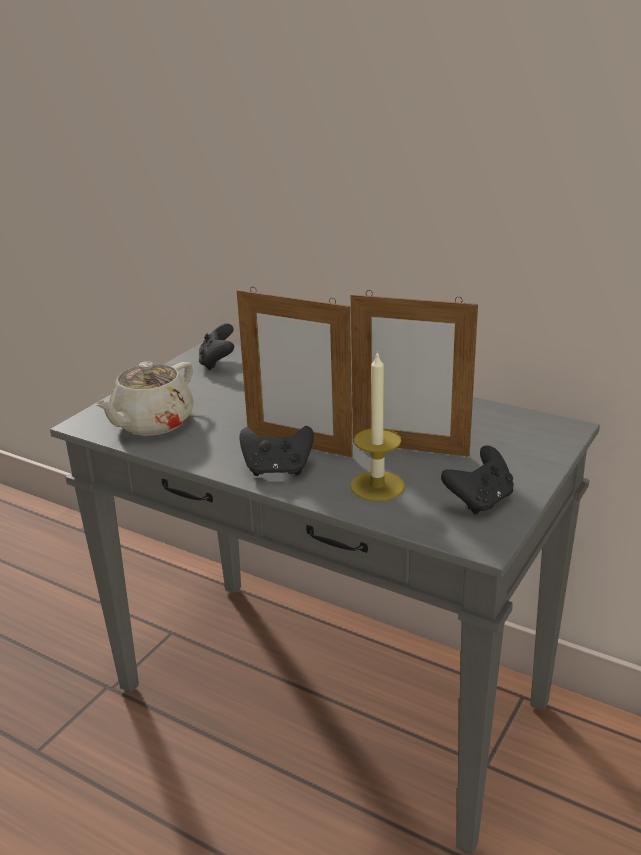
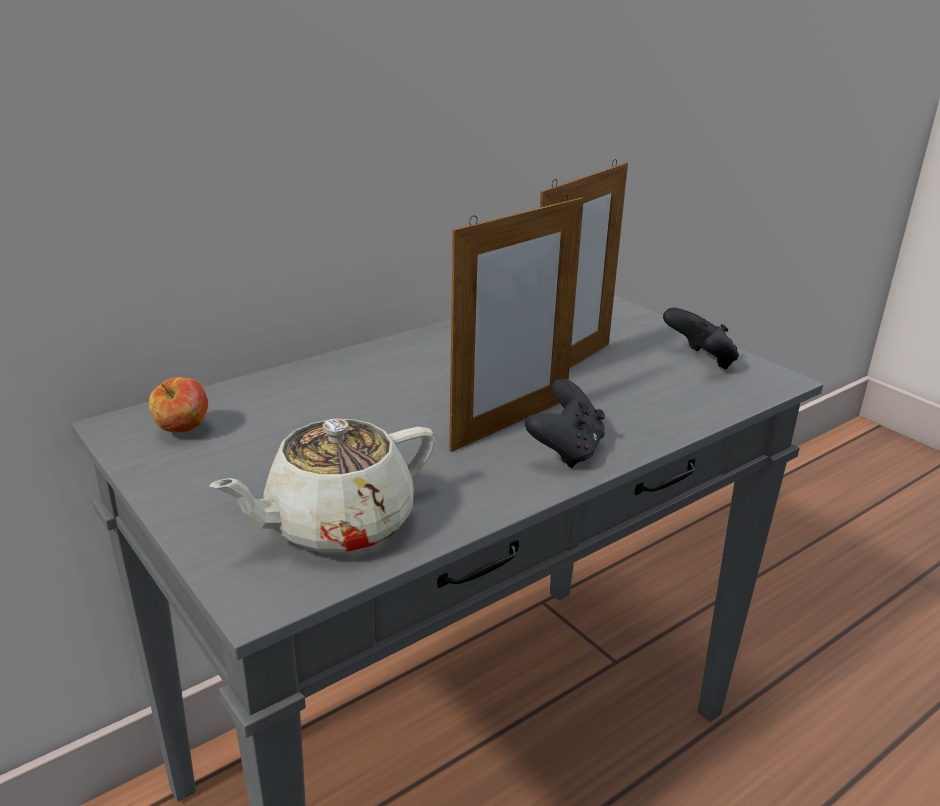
camera: 70 degrees left, 0 degrees up
beige teapot [94,361,194,436] -> beige teapot turned 90 degrees clockwise [209,419,435,554]
black game controller [199,323,234,370] -> apple [149,377,208,432]
candle [350,351,405,501] -> none

